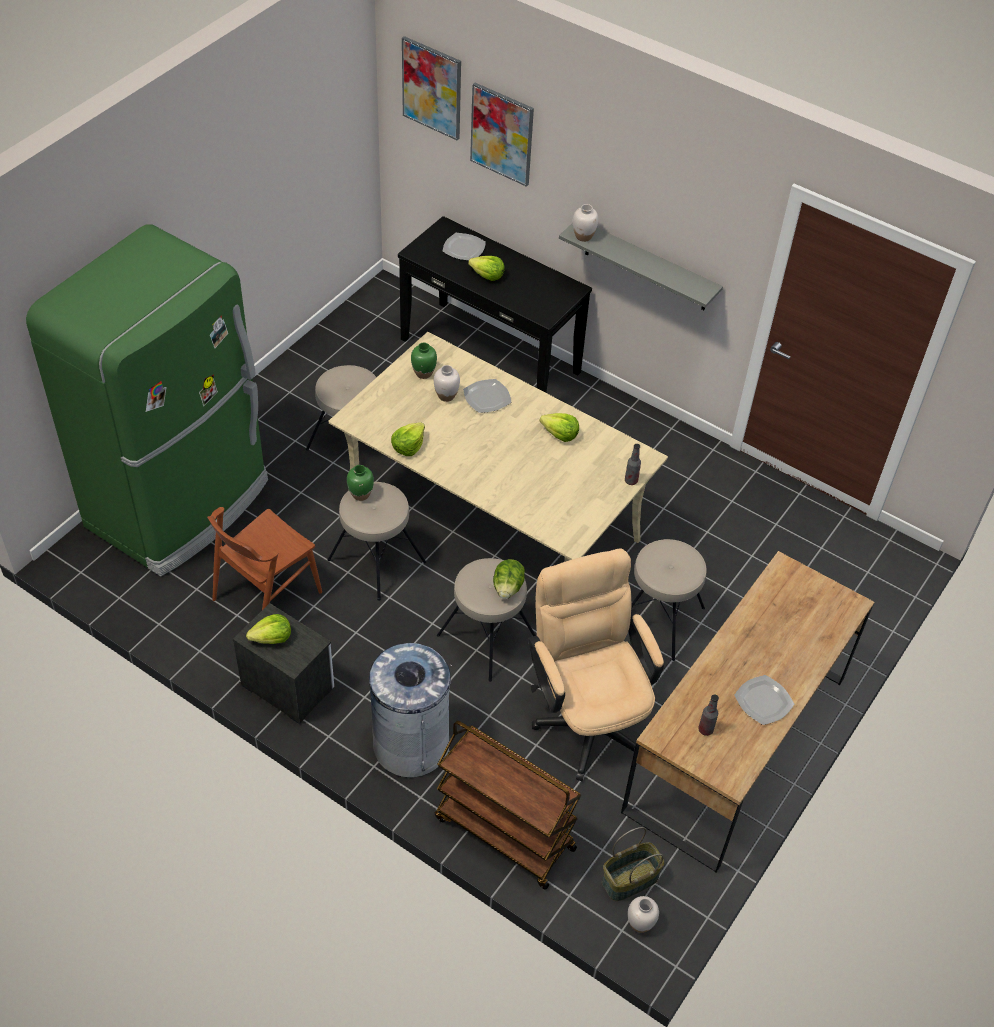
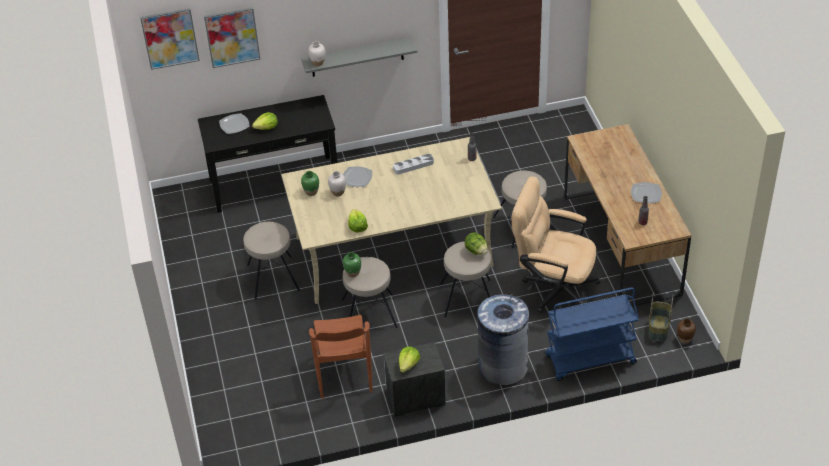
camera: 45 degrees left, 5 degrees down
green fridge [26,225,268,576] -> none
brown cart [435,721,581,890] -> blue cart [545,287,639,381]
lettuce [539,413,579,442] -> grey tray [393,154,434,175]
white vase [628,896,659,933] -> brown vase [677,319,696,343]

